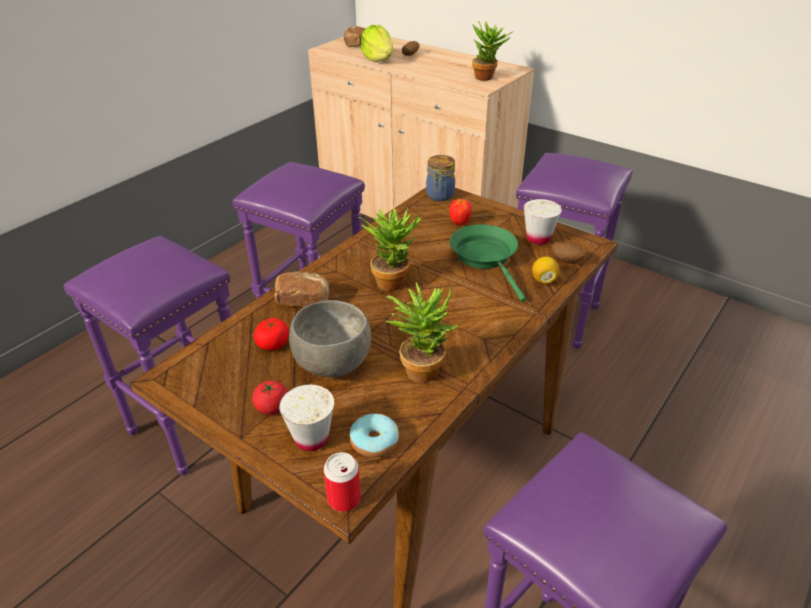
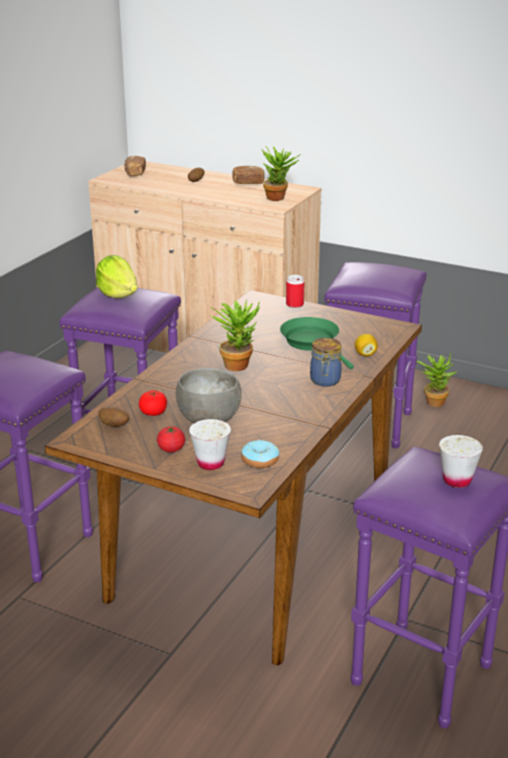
camera: 10 degrees left, 10 degrees down
bread [275,271,329,307] -> bread moved to [232,165,264,184]
can [324,452,361,512] -> can moved to [286,275,305,308]
lettuce [361,25,393,62] -> lettuce moved to [96,255,137,298]
potted plant [385,282,458,383] -> potted plant moved to [417,353,457,407]
jar [426,155,455,201] -> jar moved to [310,338,342,387]
apple [449,198,472,225] -> none
white cup [524,199,562,245] -> white cup moved to [439,435,483,488]
potato [551,242,585,262] -> potato moved to [99,407,129,427]

